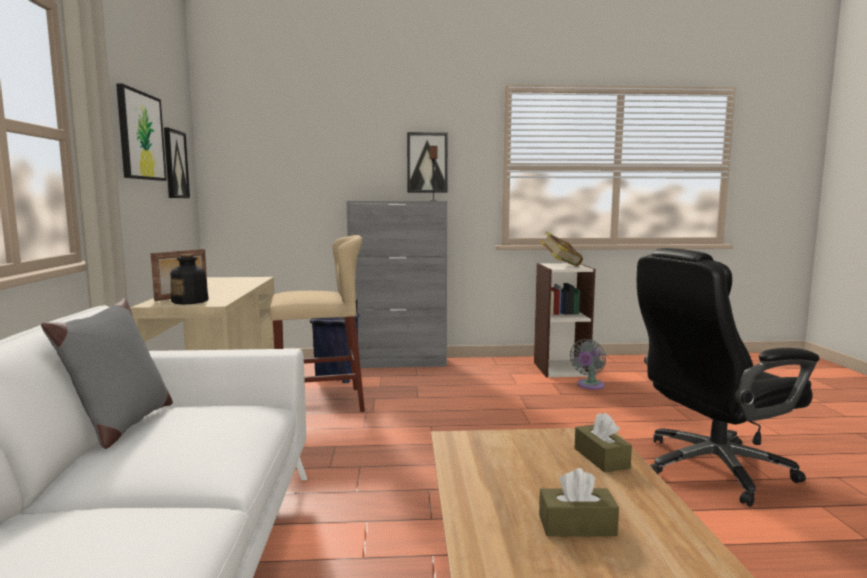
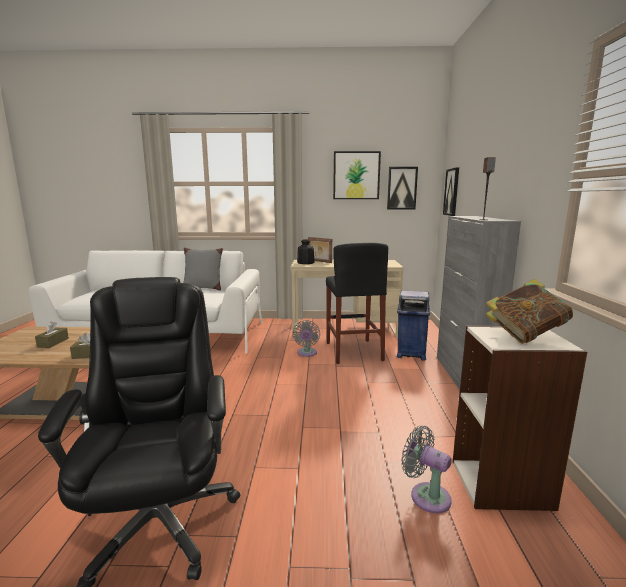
camera: 95 degrees right, 5 degrees up
beige stool [270,235,365,412] -> black stool [326,243,388,364]
picture [407,132,448,193] -> picture moved to [443,167,459,216]
none -> grey fan [292,320,320,357]

